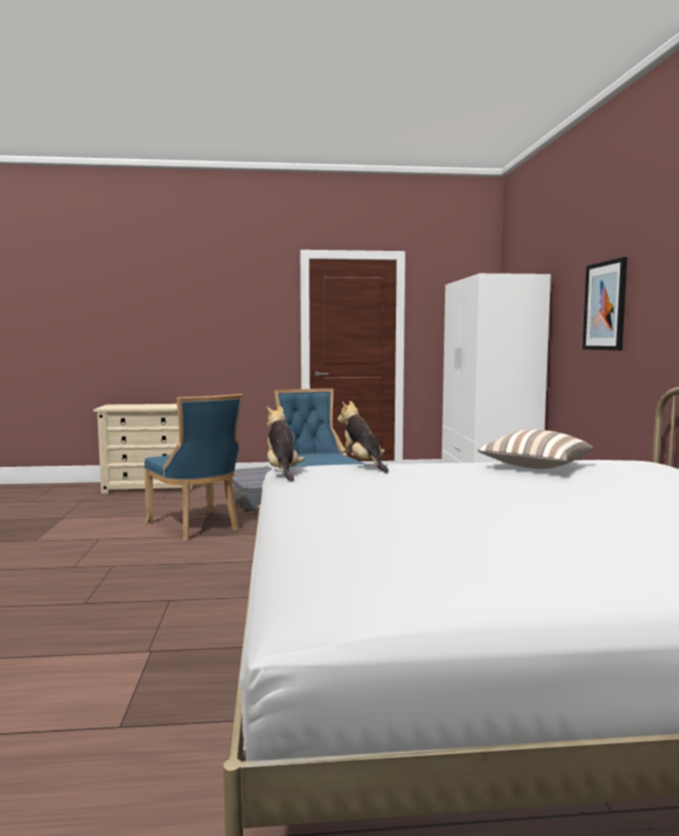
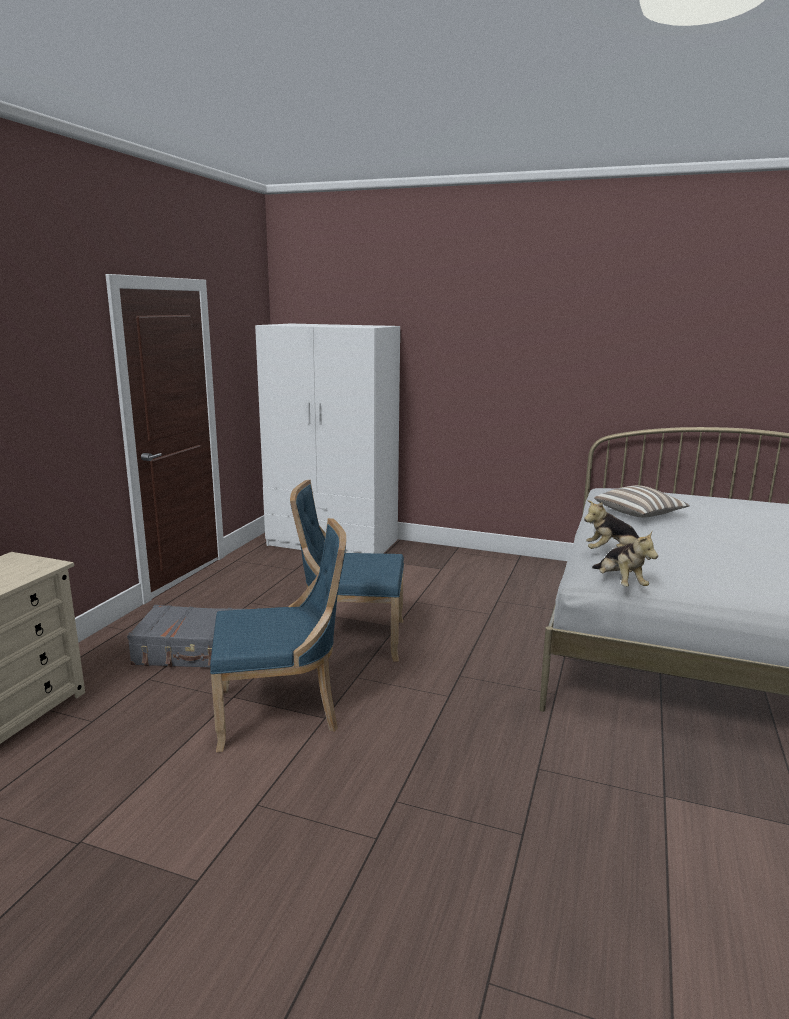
camera: 65 degrees left, 10 degrees up
plush toy [267,406,305,482] -> plush toy turned 120 degrees counterclockwise [592,532,658,587]
picture [582,257,627,350] -> none

